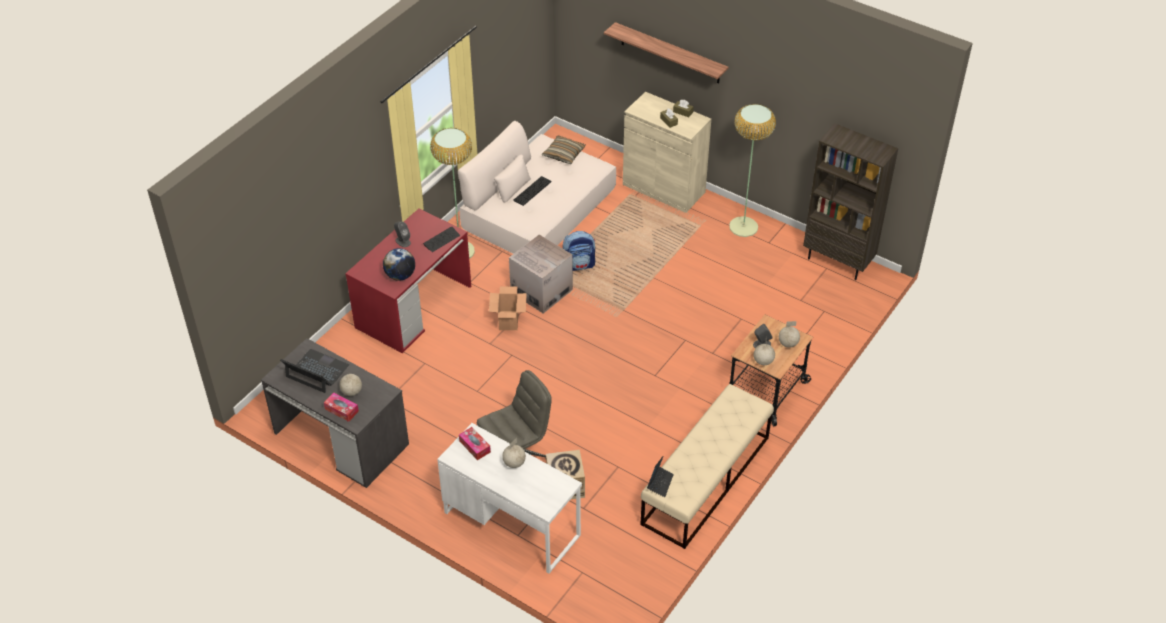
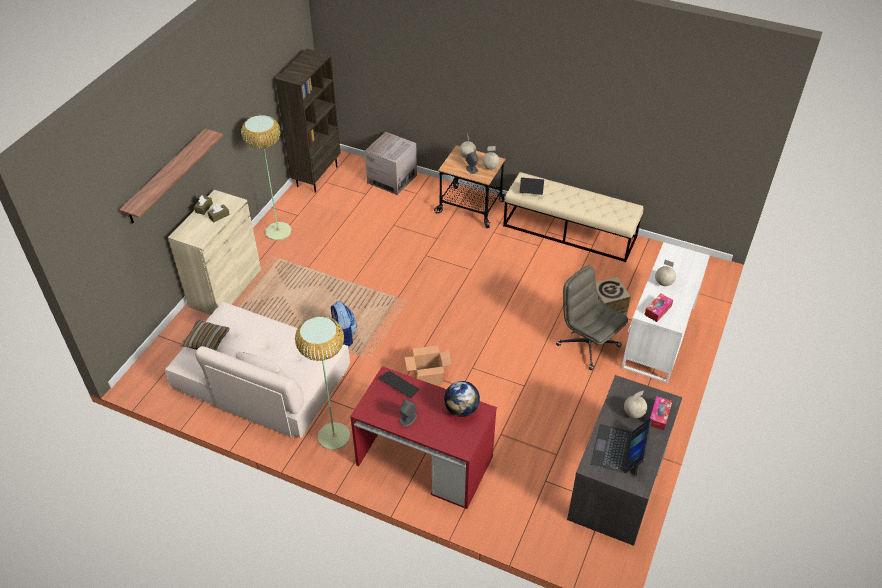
camera: 100 degrees left, 0 degrees up
cardboard box [509,234,573,314] -> cardboard box moved to [365,132,417,195]
keyboard [513,176,552,206] -> none
laptop [647,455,674,497] -> laptop moved to [520,177,544,195]

